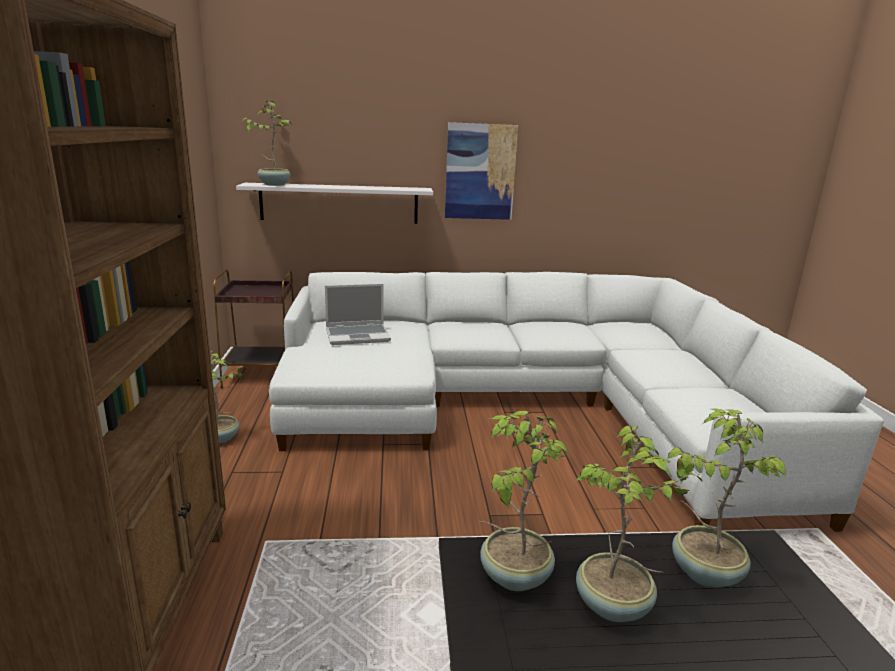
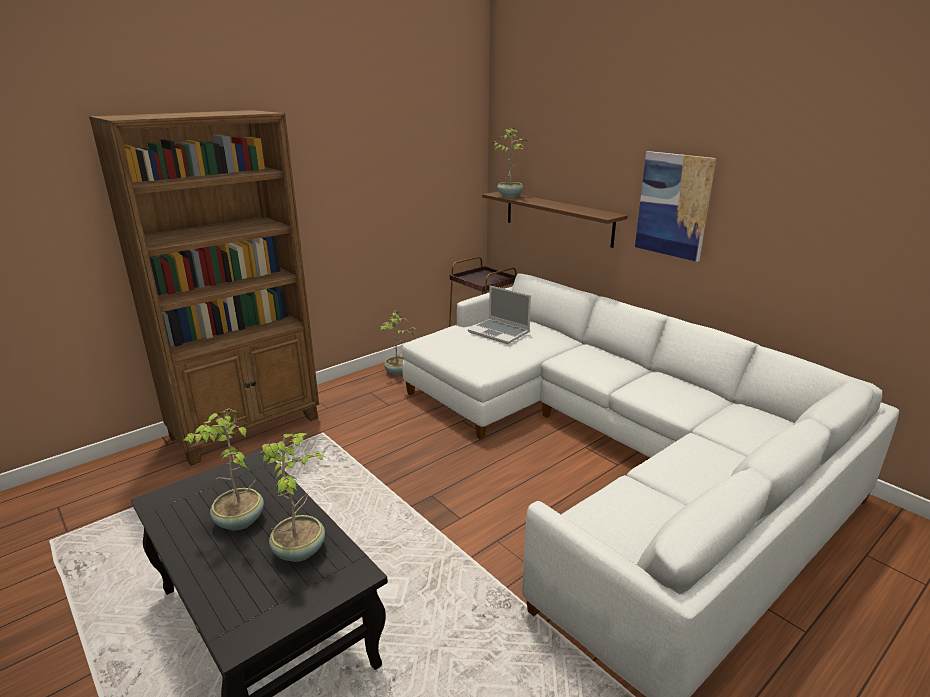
camera: 55 degrees right, 5 degrees up
white shelf [236,183,433,224] -> brown shelf [482,192,628,248]
potted plant [478,411,570,591] -> none

